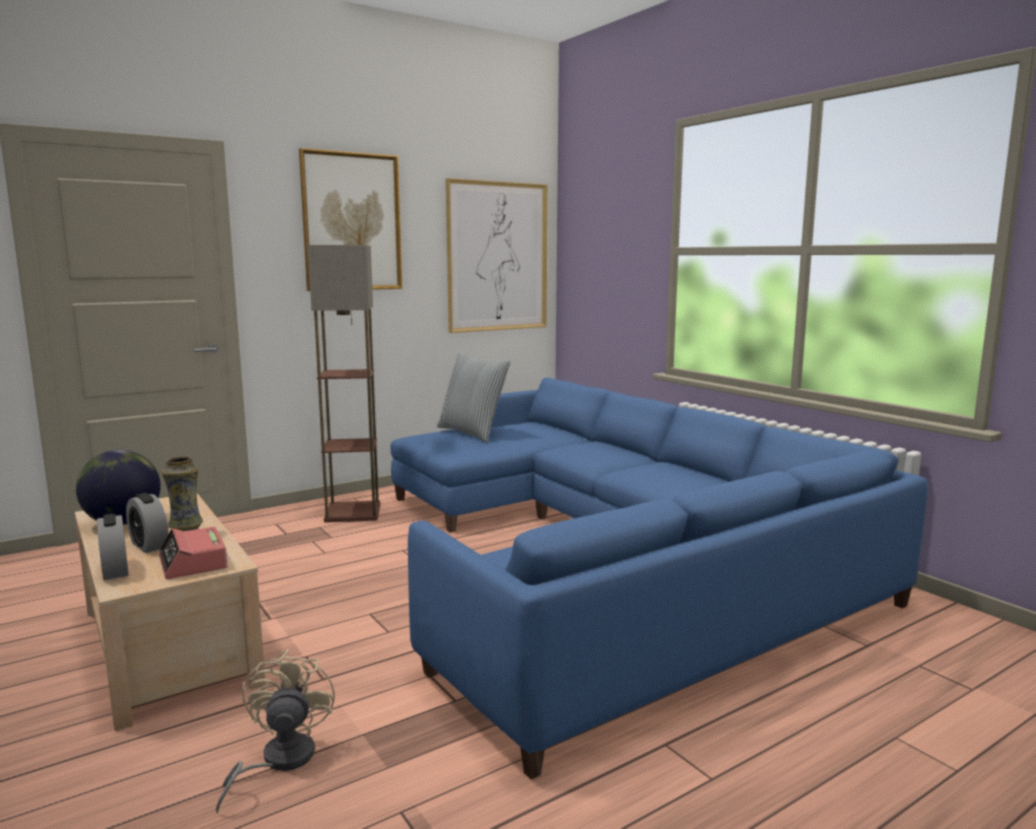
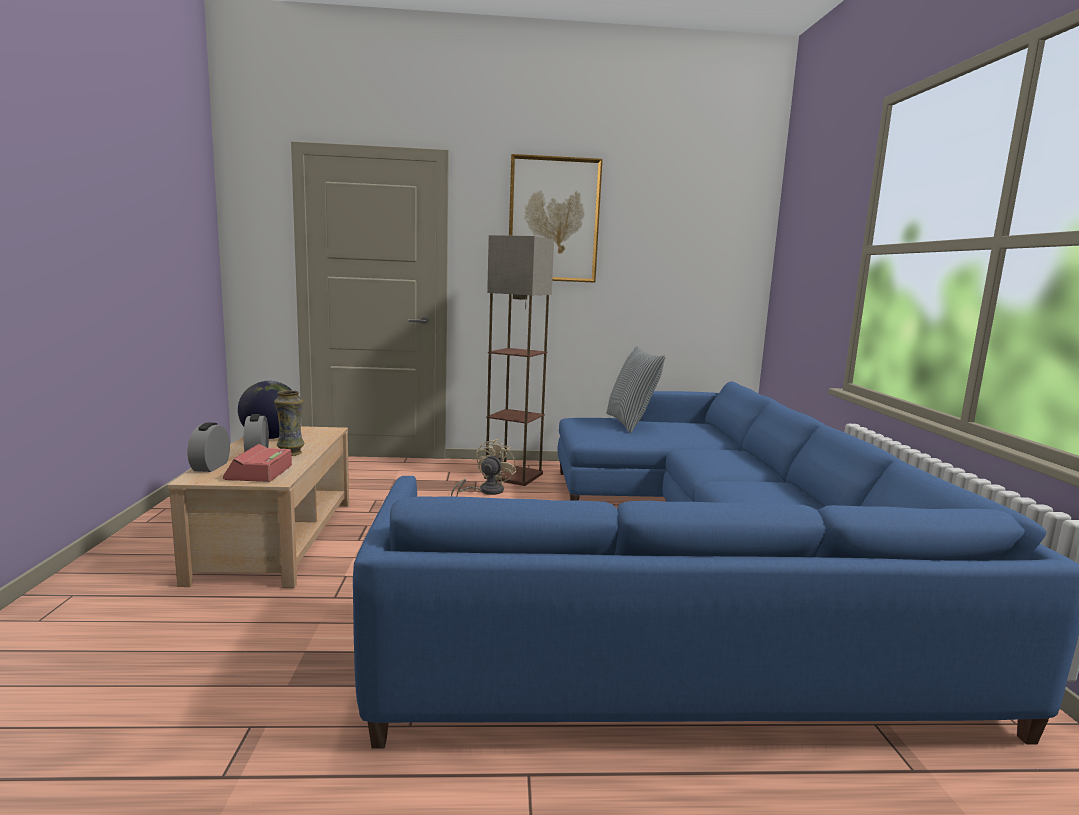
camera: 30 degrees right, 0 degrees up
beige fan [216,649,335,813] -> beige fan moved to [451,439,516,497]
picture [446,178,548,333] -> none

